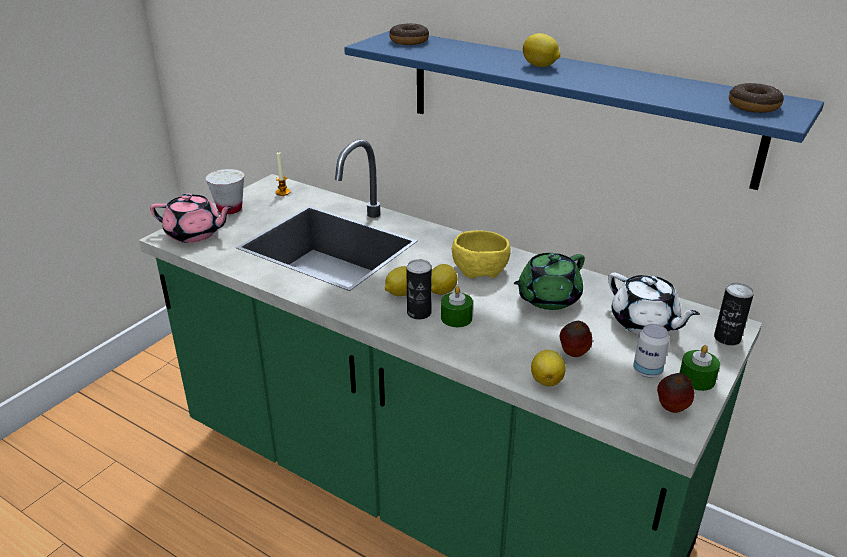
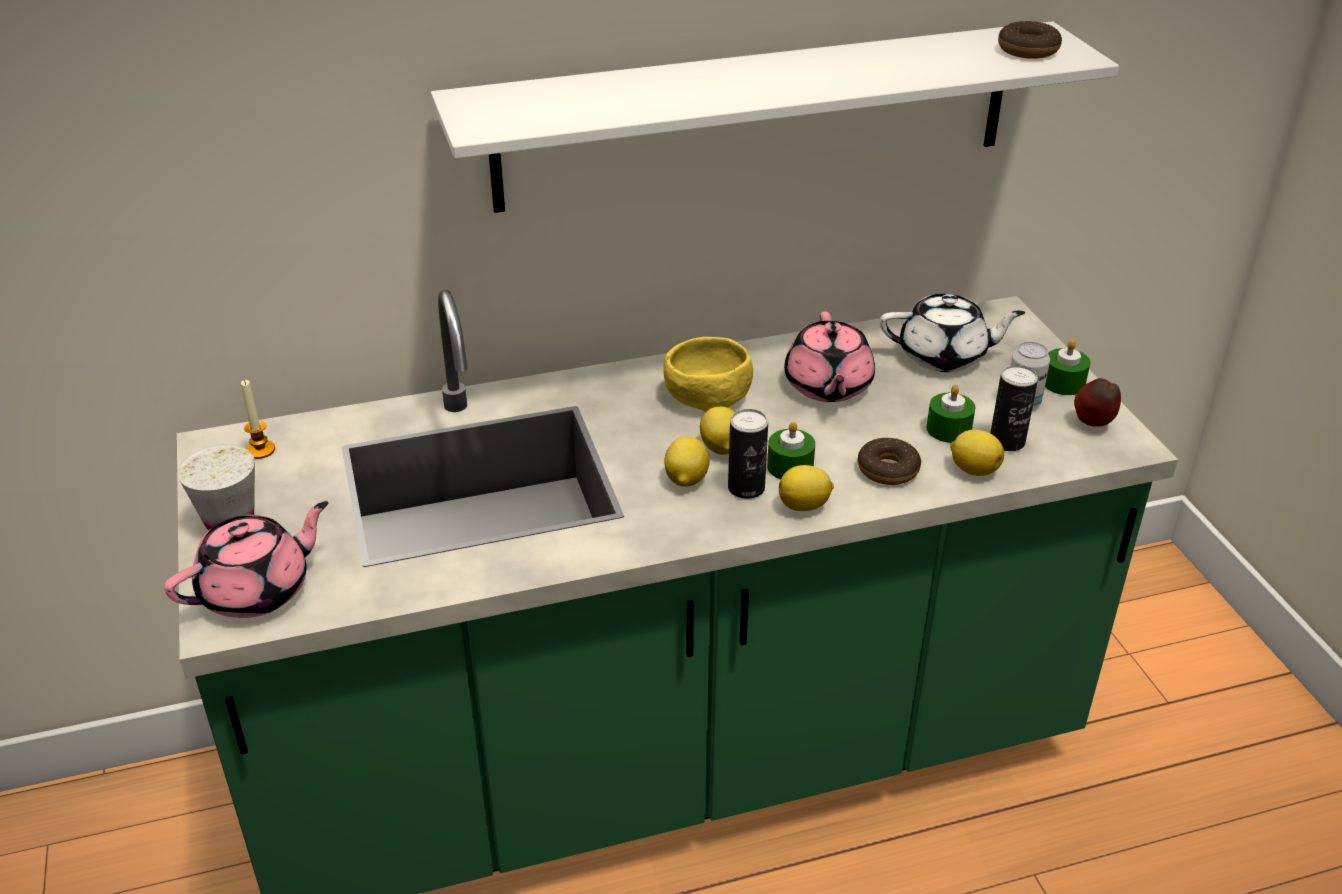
camera: 50 degrees left, 5 degrees up
blue shelf [344,31,824,190] -> white shelf [431,21,1119,213]
donut [389,23,429,45] -> donut moved to [858,438,921,485]
green teapot [514,253,585,310] -> pink teapot [784,311,875,402]
lemon [523,33,560,67] -> lemon moved to [779,465,834,511]
apple [560,321,592,357] -> green candle [927,385,976,443]
can [714,283,754,346] -> can moved to [990,365,1038,451]

